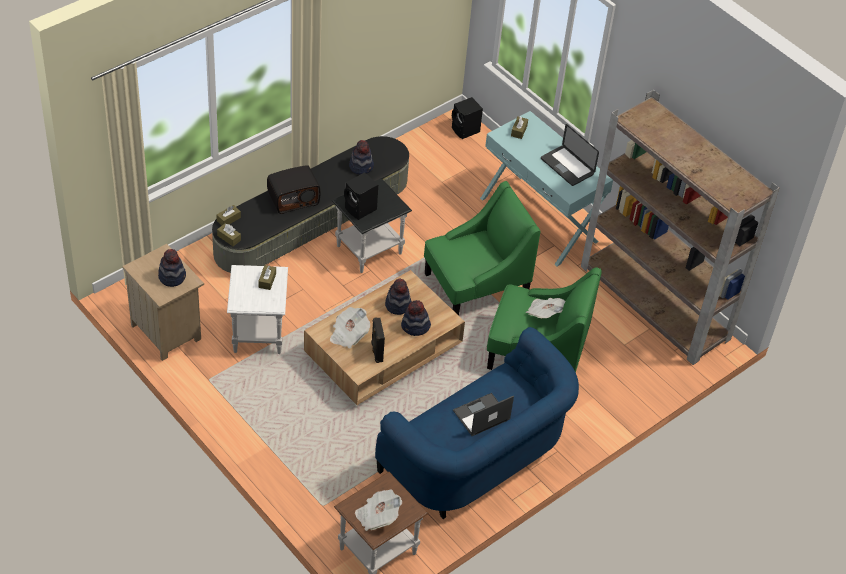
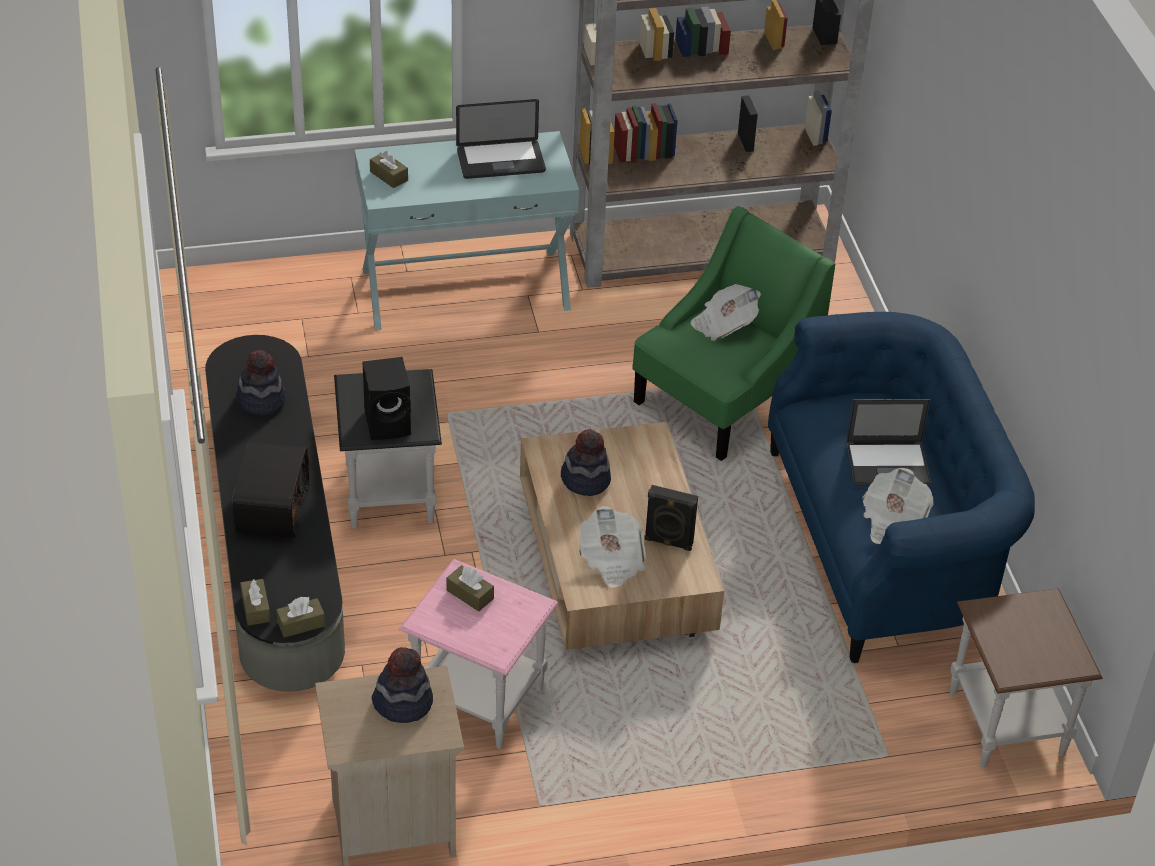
camera: 60 degrees left, 5 degrees down
white side table [227,265,288,354] -> pink side table [399,559,559,749]
newspaper [355,489,402,531] -> newspaper moved to [862,468,934,544]
hat [401,300,431,336] -> none
green armchair [424,181,541,315] -> none
black speaker [452,97,483,139] -> none
laptop [453,393,514,436] -> laptop turned 90 degrees counterclockwise [846,399,931,486]

